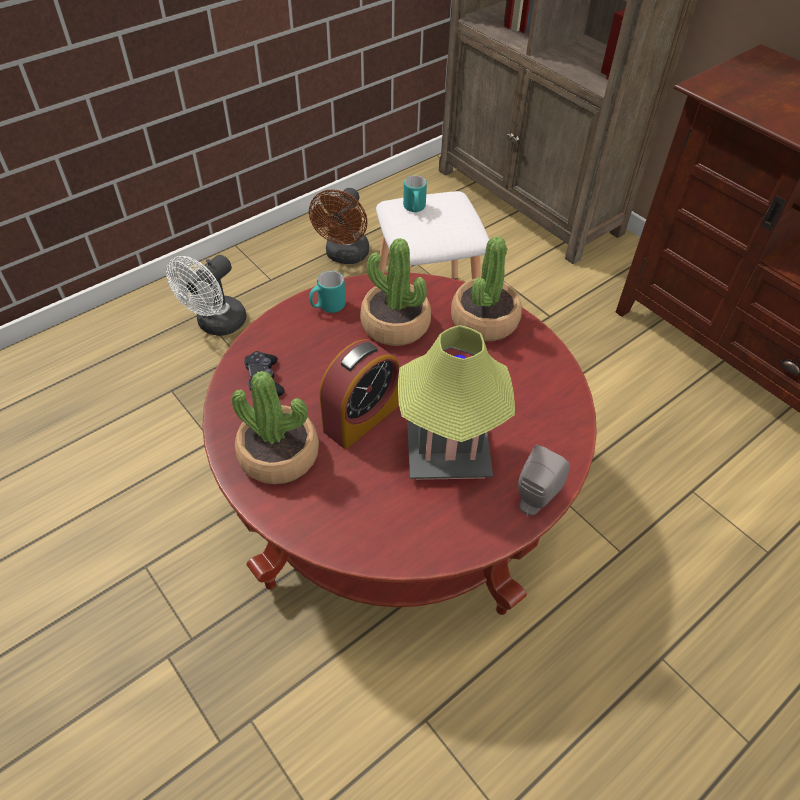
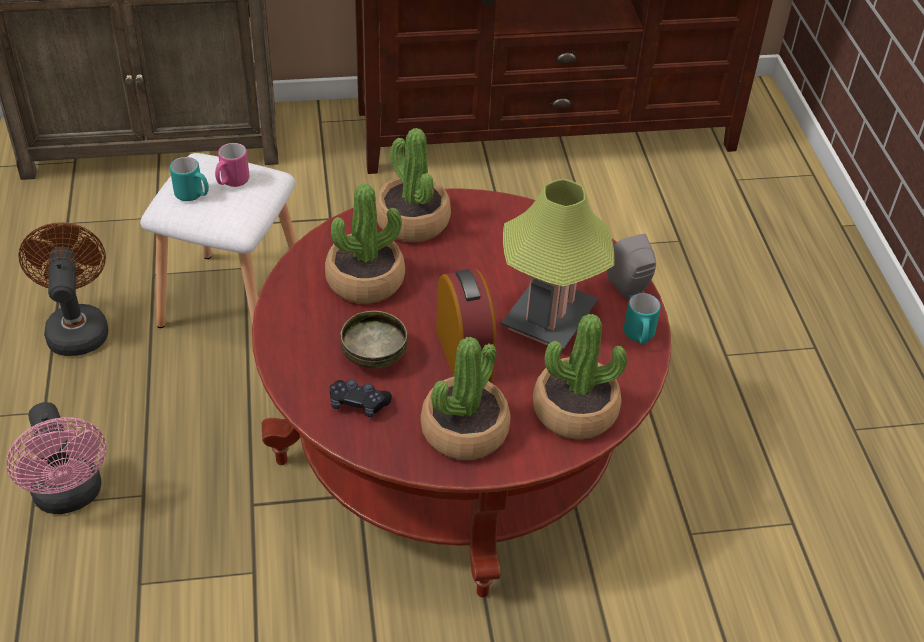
camera: 60 degrees left, 5 degrees down
white fan [166,255,247,336] -> pink fan [6,402,106,514]
brown fan [309,188,369,264] -> brown fan turned 150 degrees counterclockwise [18,222,108,356]
turquoise mug [309,271,346,313] -> turquoise mug moved to [624,293,661,345]
none -> pink mug [215,143,249,187]
none -> bowl [340,311,408,369]
none -> potted plant [533,314,627,440]

